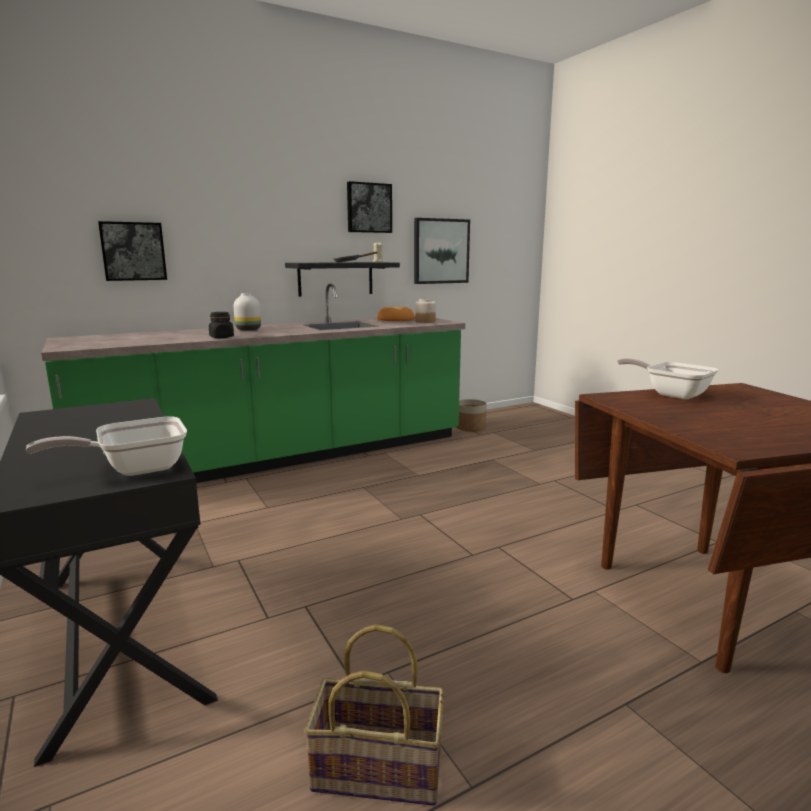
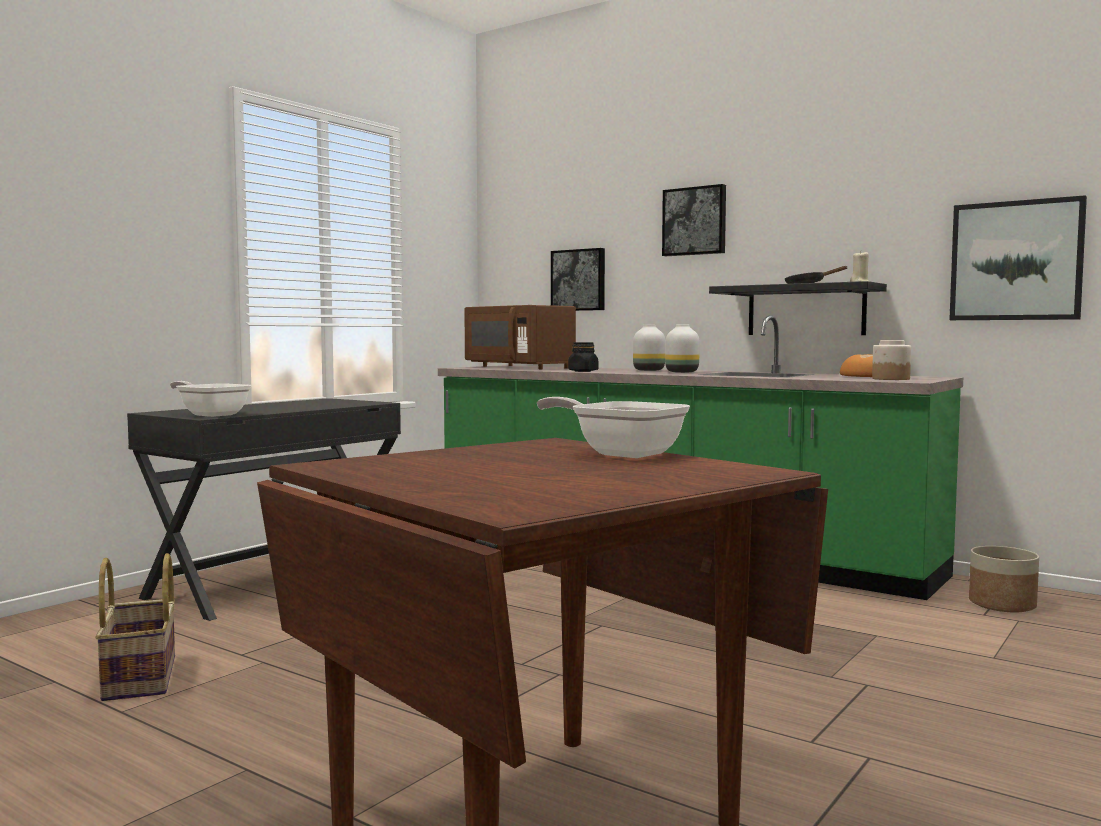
camera: 65 degrees right, 10 degrees down
picture [347,181,392,233] -> picture moved to [662,184,726,256]
frying pan [617,358,718,399] -> frying pan turned 75 degrees counterclockwise [537,397,690,458]
none -> brown microwave [464,305,576,369]
none -> white vase [665,324,700,373]

